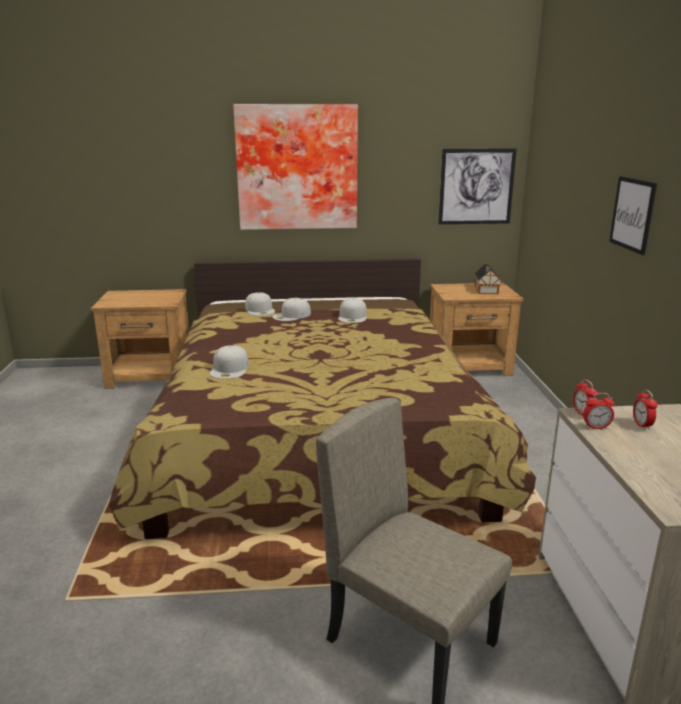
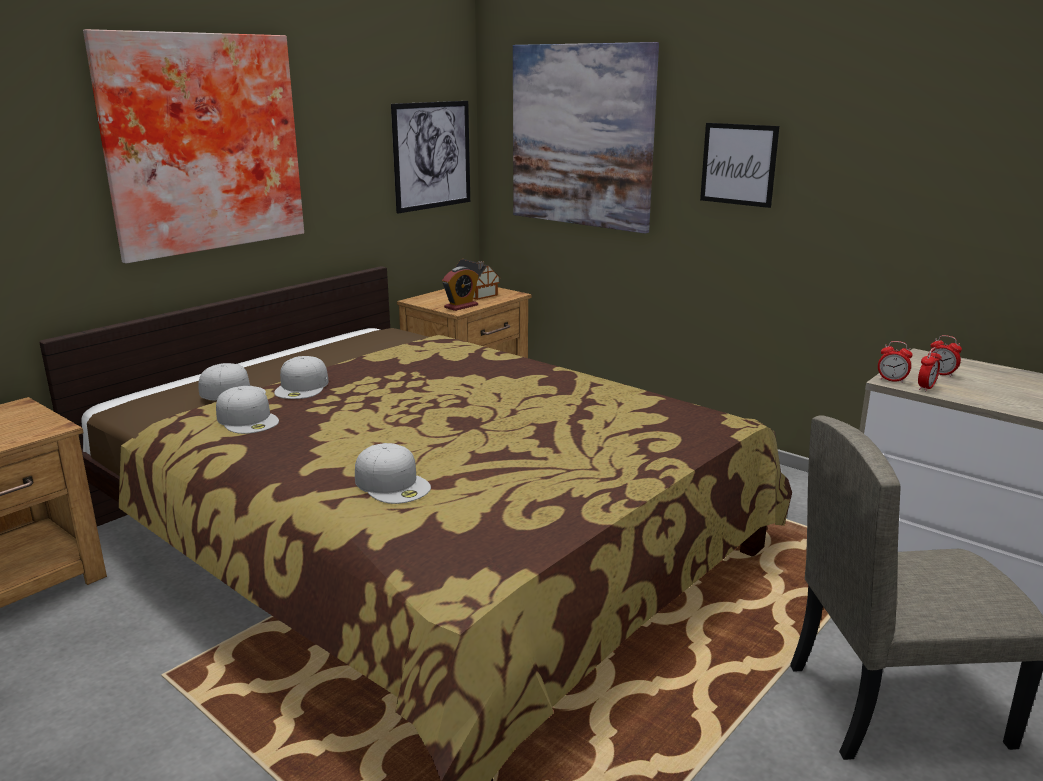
camera: 45 degrees left, 0 degrees up
white cap [338,298,367,323] -> white cap moved to [216,386,279,434]
none -> alarm clock [442,267,479,311]
none -> picture [513,42,659,233]

